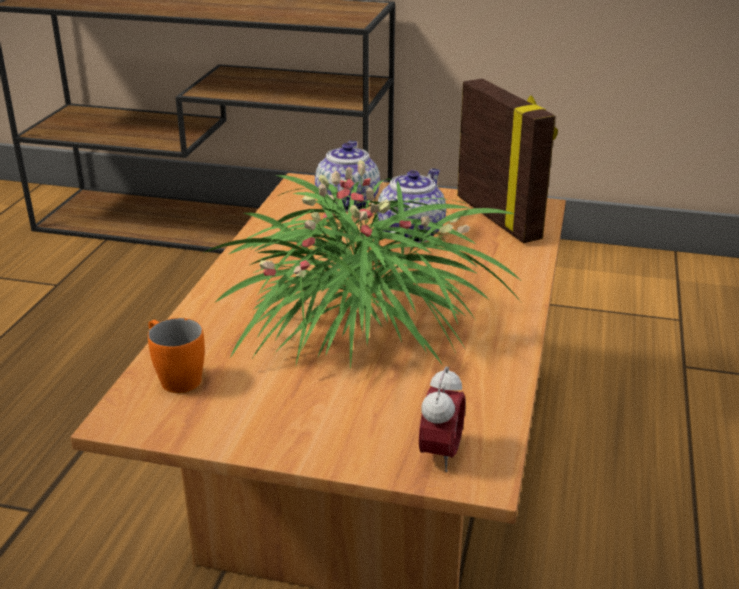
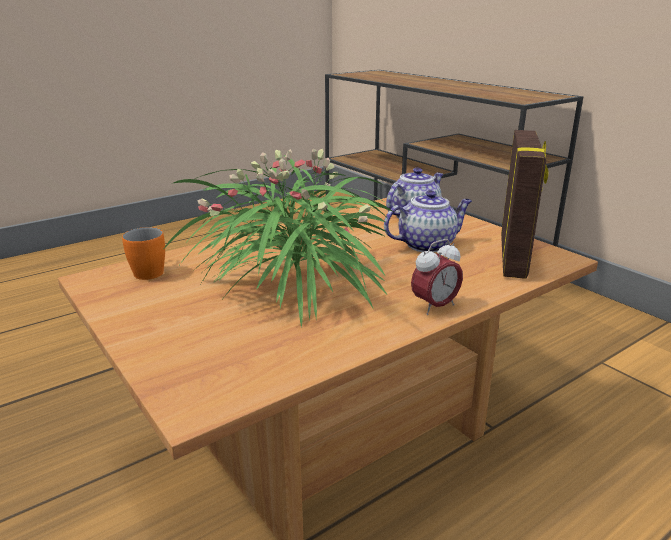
camera: 40 degrees right, 5 degrees down
alarm clock [419,366,465,472] -> alarm clock moved to [411,239,463,315]

